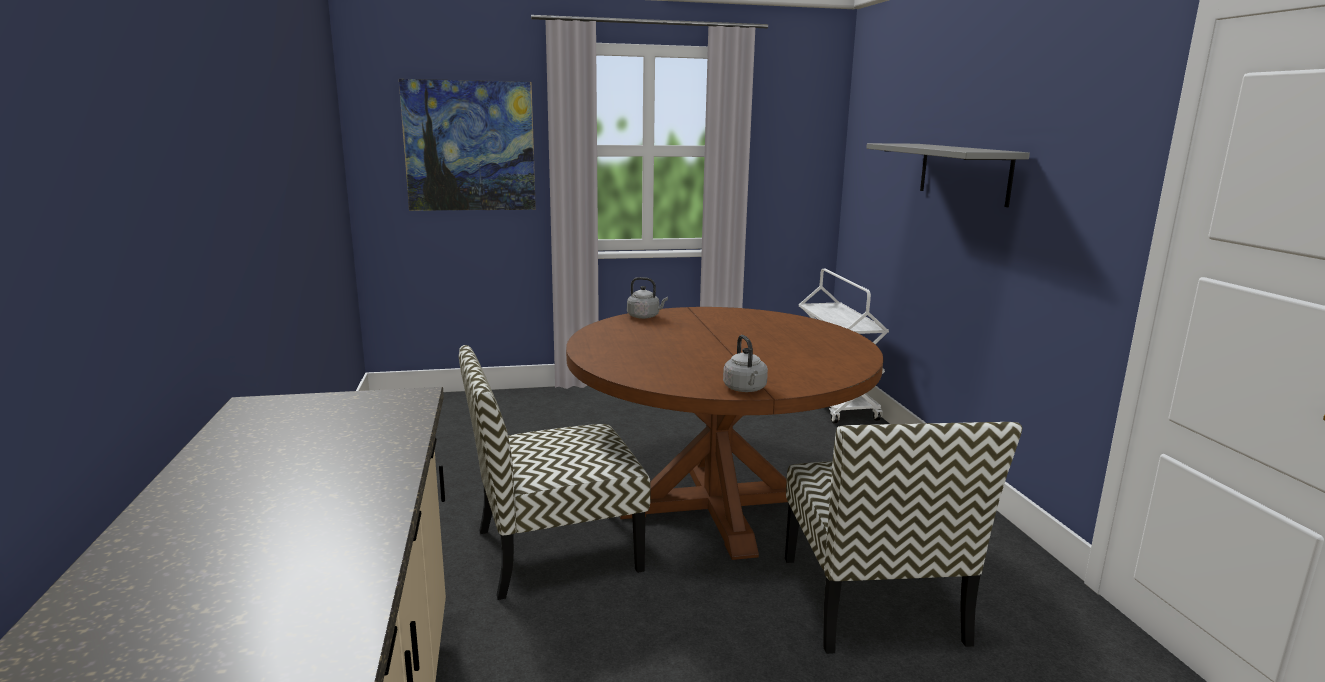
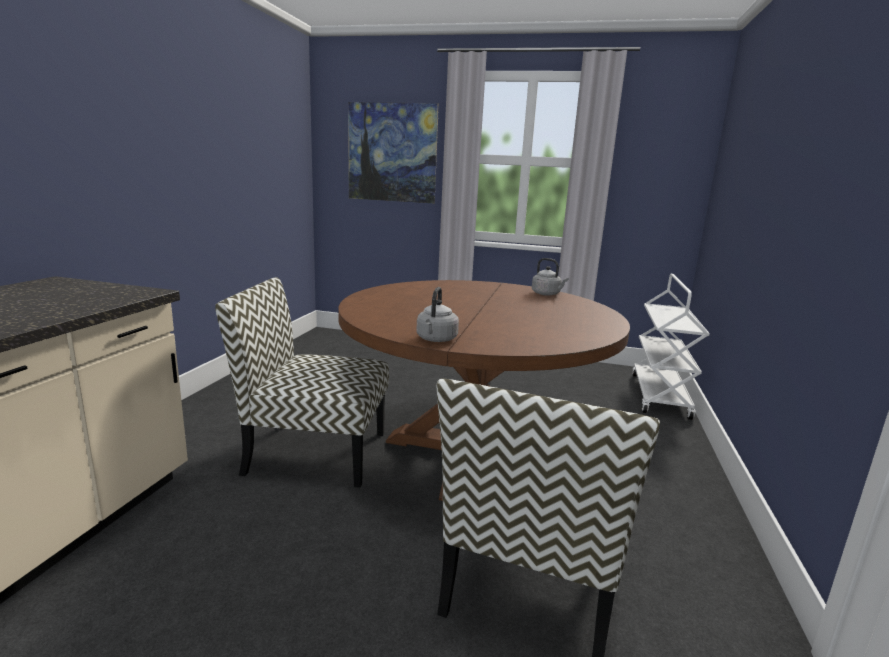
camera: 25 degrees right, 0 degrees up
grey kettle [627,277,668,319] -> grey kettle moved to [532,258,568,296]
grey shelf [866,143,1030,207] -> none

